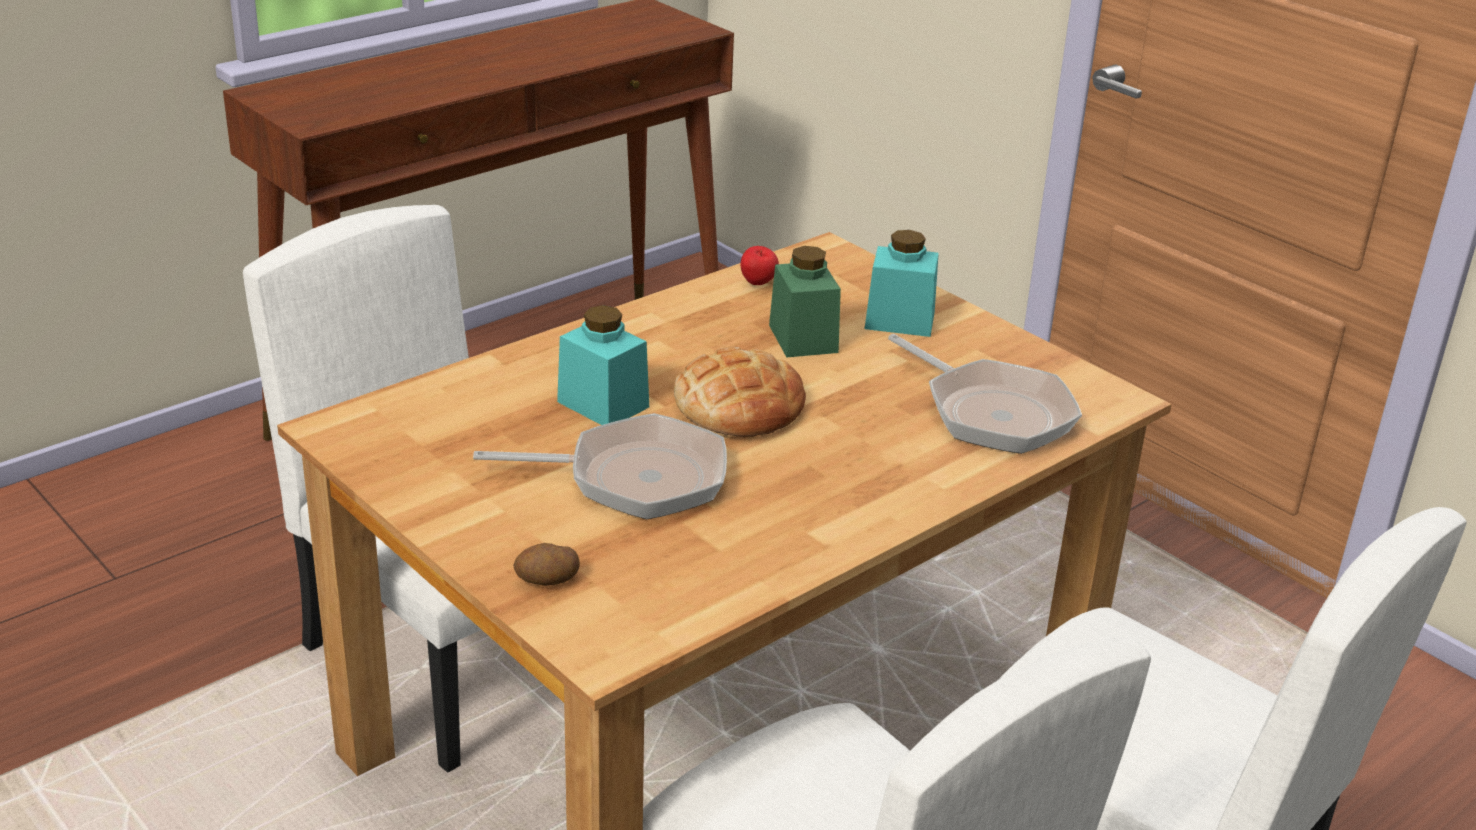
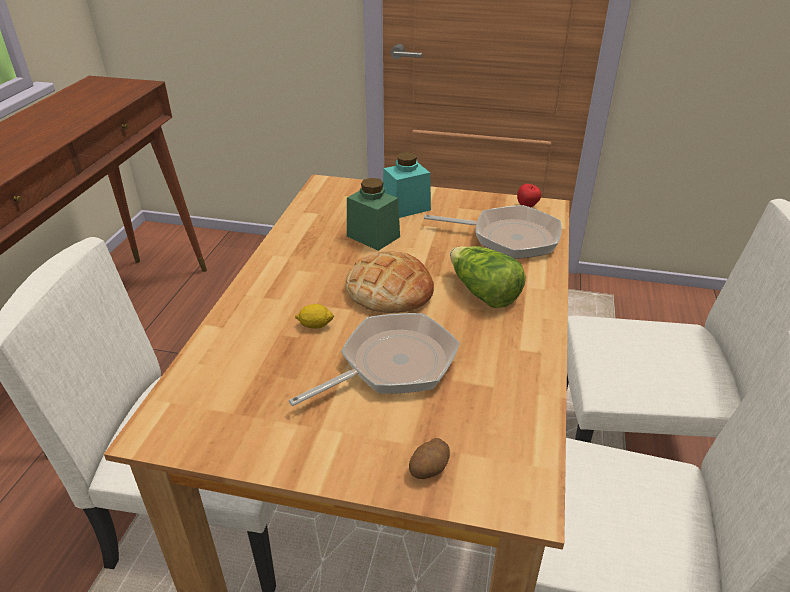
camera: 35 degrees left, 5 degrees up
turquoise jar [557,305,649,425] -> lemon [295,304,334,329]
apple [740,246,779,285] -> apple moved to [517,184,541,207]
none -> lettuce [450,246,526,308]

